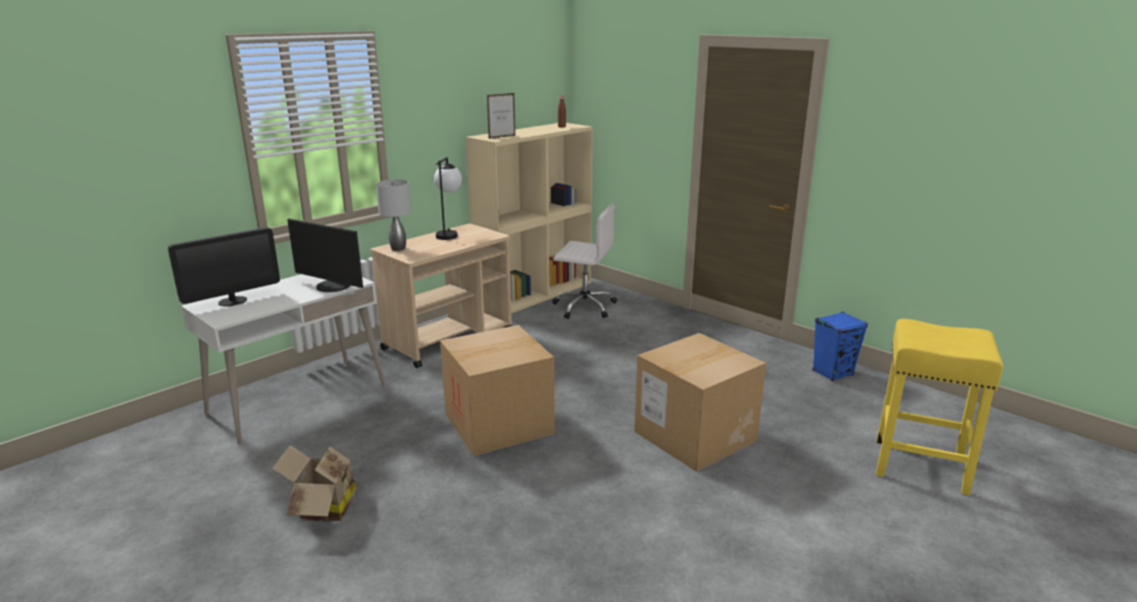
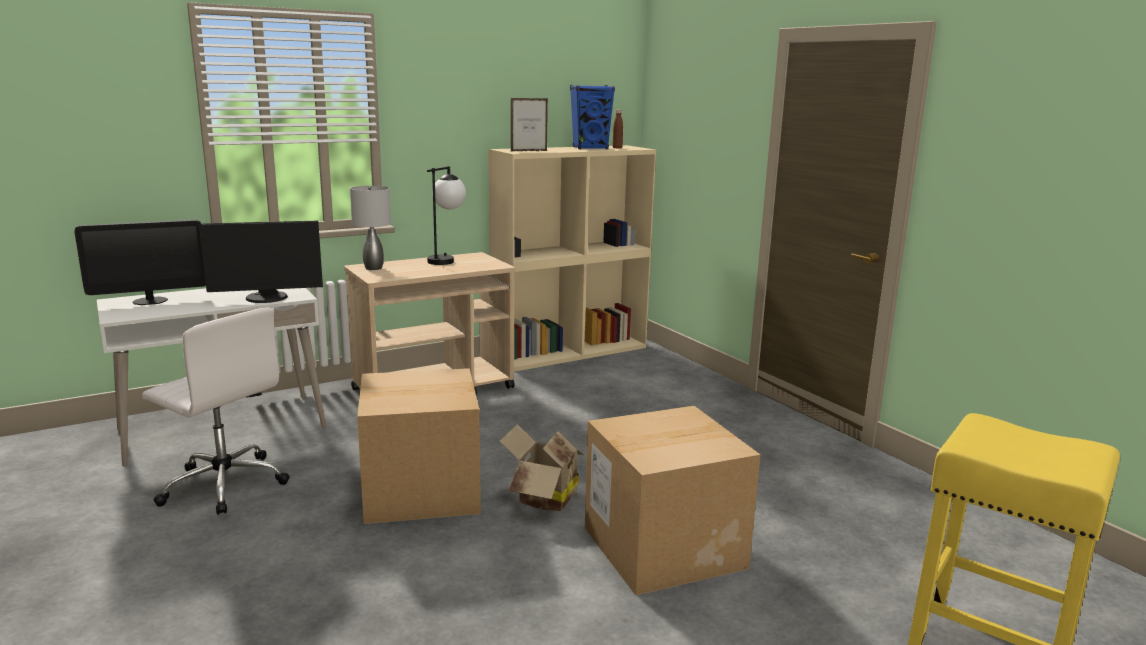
camera: 15 degrees right, 5 degrees down
cardboard box [272,445,358,522] -> cardboard box moved to [500,424,584,511]
monitor [287,219,363,292] -> monitor turned 60 degrees counterclockwise [199,221,323,303]
white office chair [553,204,617,319] -> white office chair moved to [142,308,290,515]
blue speaker [812,312,868,381] -> blue speaker moved to [570,85,615,149]

